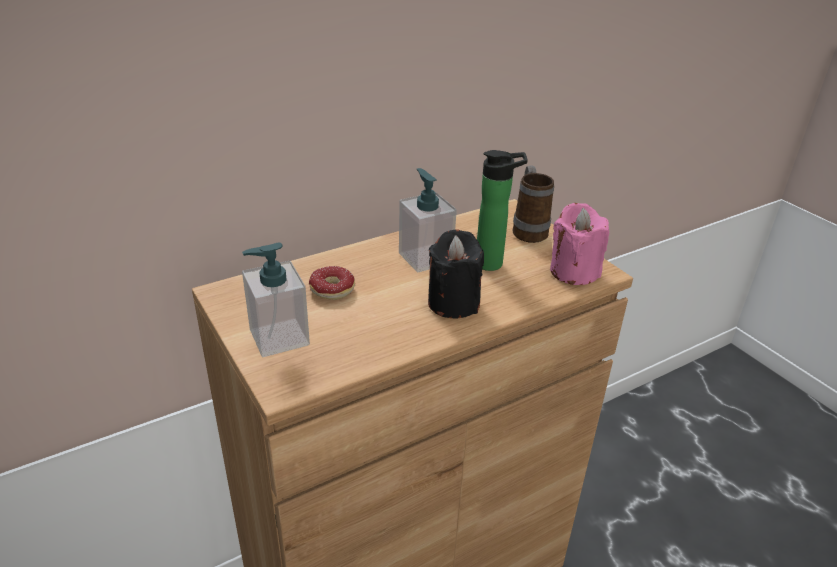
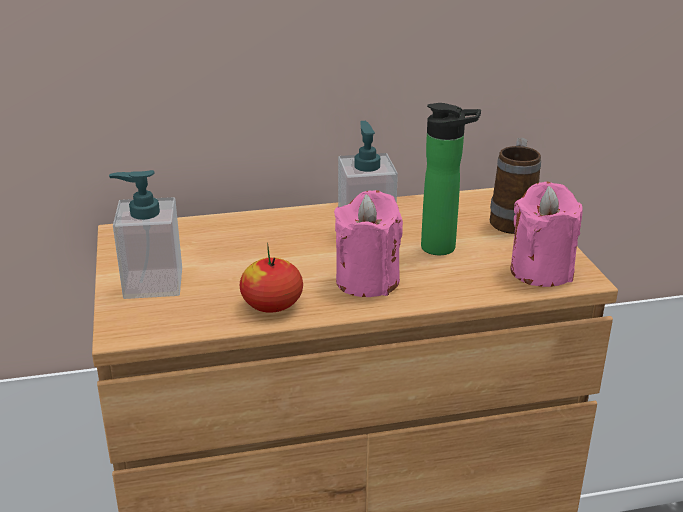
camera: 20 degrees right, 5 degrees down
donut [309,266,355,300] -> none
black candle [428,229,484,318] -> pink candle [334,190,403,297]
none -> apple [240,247,303,313]

